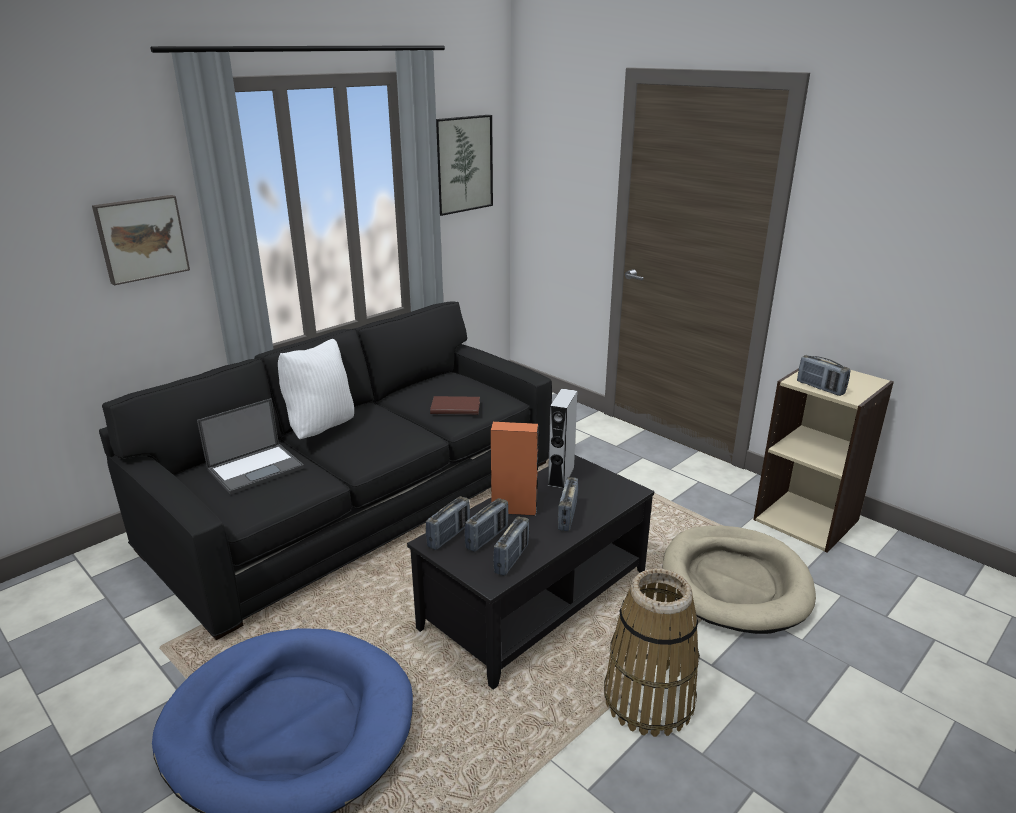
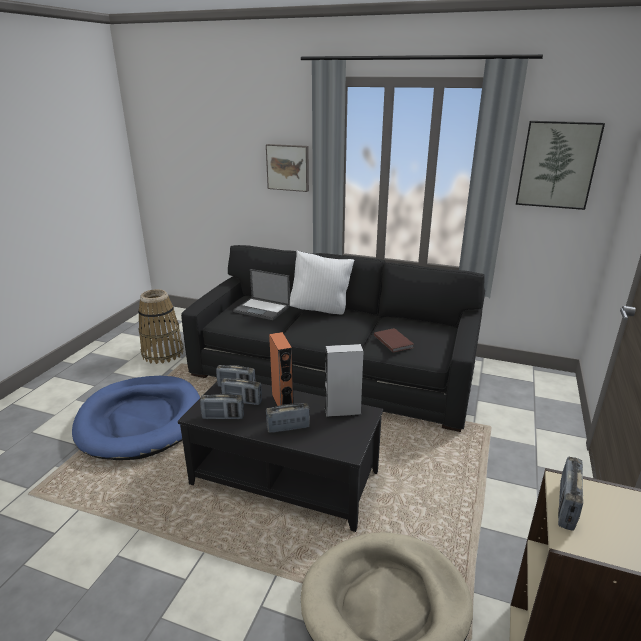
camera: 65 degrees right, 0 degrees up
basket [604,569,700,737] -> basket moved to [138,289,184,364]

